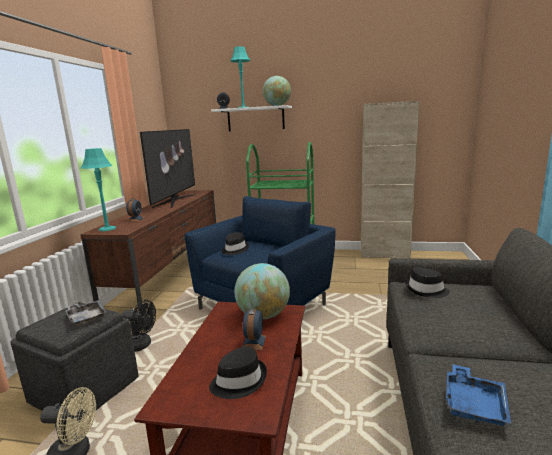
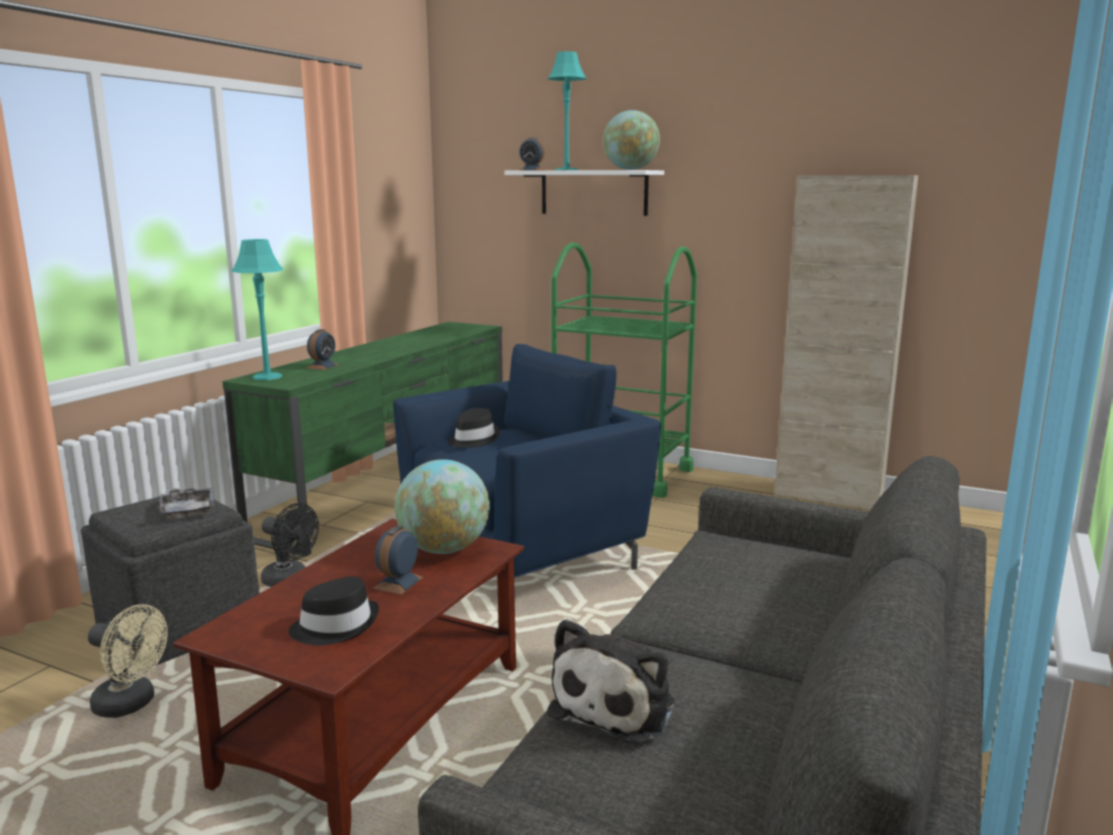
camera: 15 degrees right, 0 degrees up
brown tv stand [80,190,216,329] -> green tv stand [222,322,503,557]
television [140,129,196,208] -> none
black hat [405,267,450,298] -> none
blue tray [446,364,511,426] -> plush toy [547,619,675,744]

